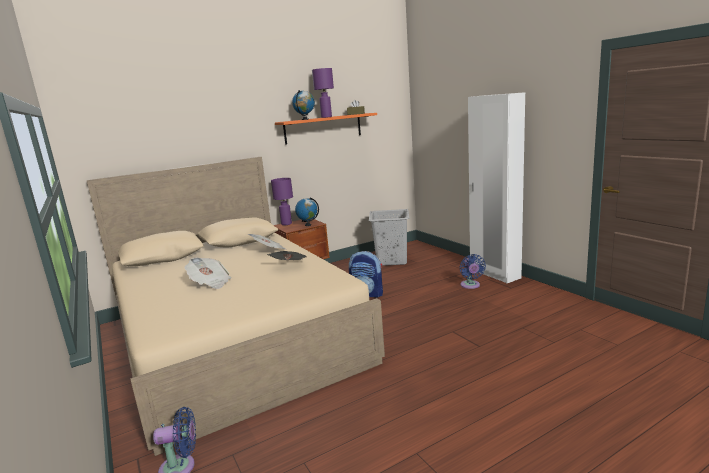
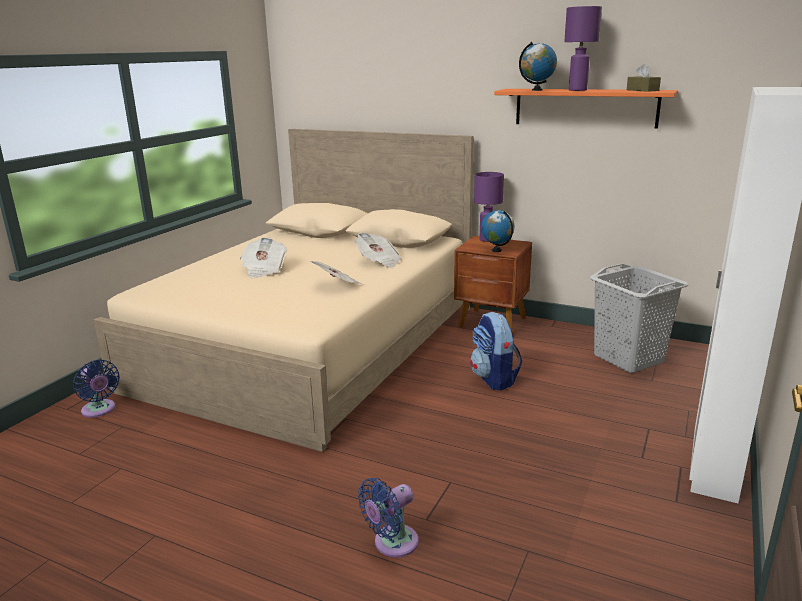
camera: 55 degrees right, 5 degrees up
blue fan [460,254,486,289] -> blue fan moved to [358,478,419,557]

